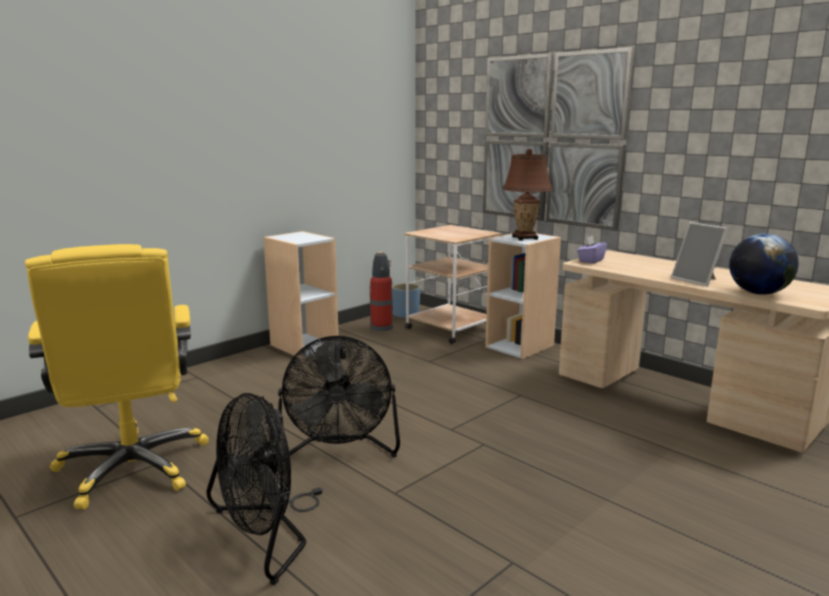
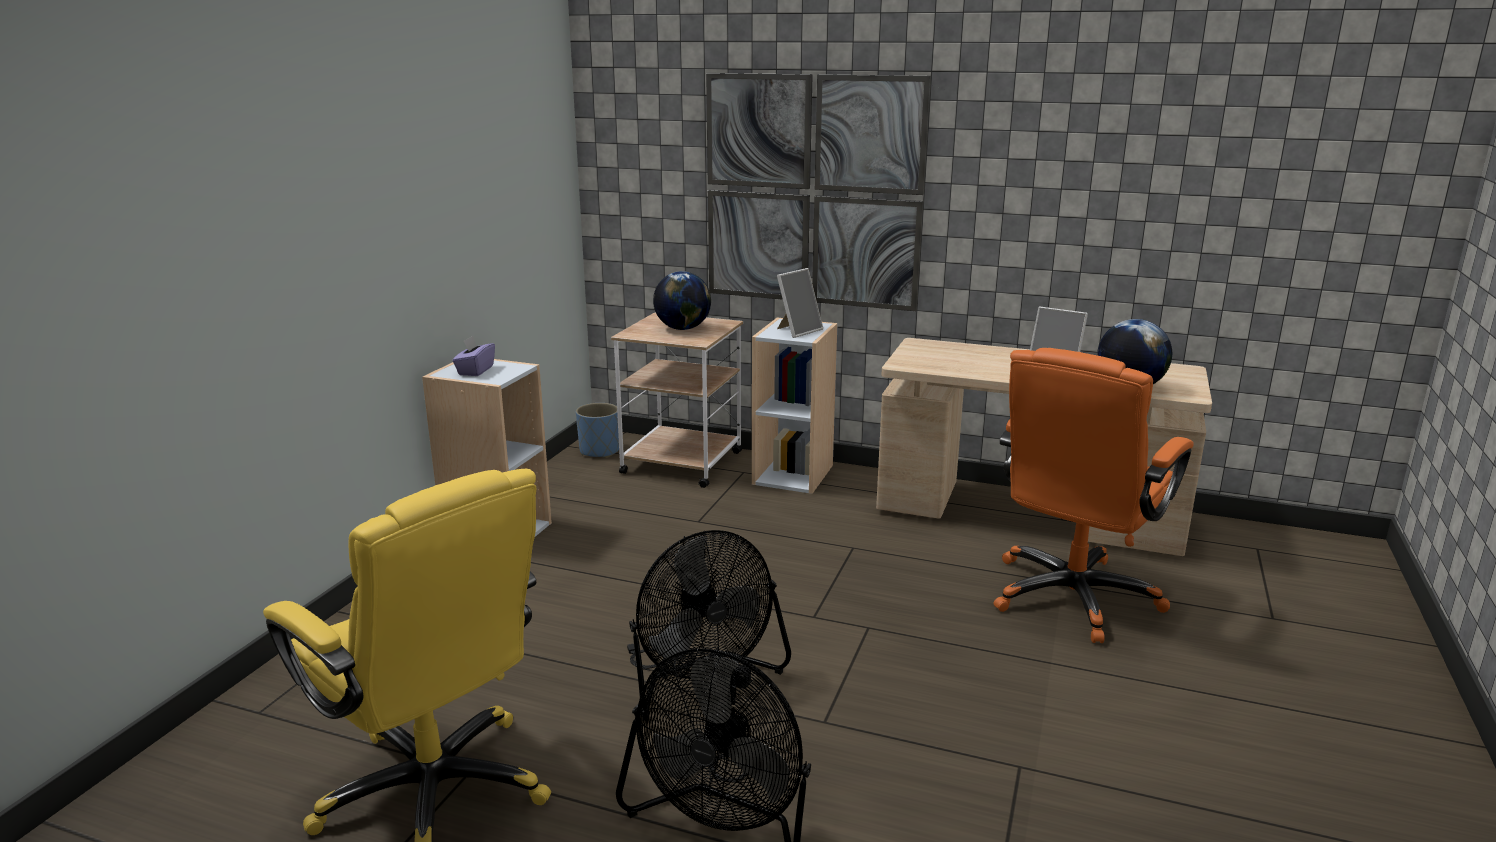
camera: 25 degrees left, 5 degrees up
fire extinguisher [370,252,393,331] -> none
brown table lamp [502,149,553,240] -> picture frame [777,268,823,338]
purple tissue box [577,235,607,264] -> purple tissue box moved to [452,336,495,376]
none -> globe [653,271,711,330]
none -> orange office chair [993,348,1194,643]

